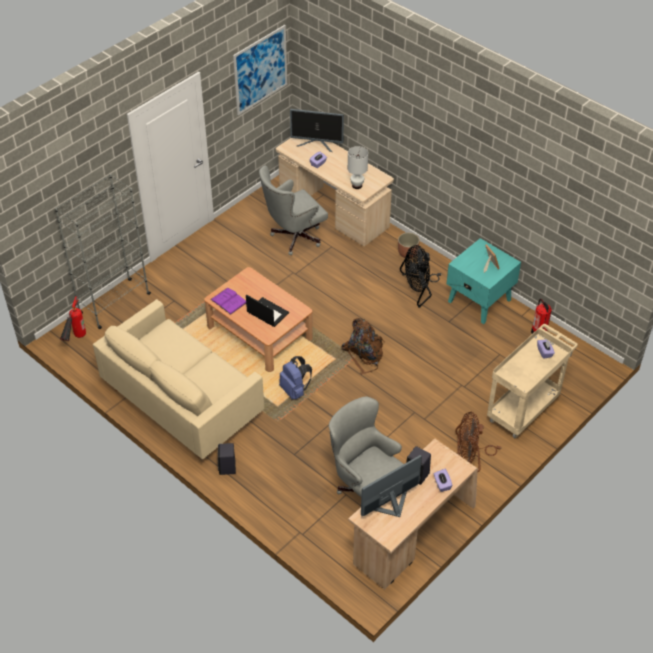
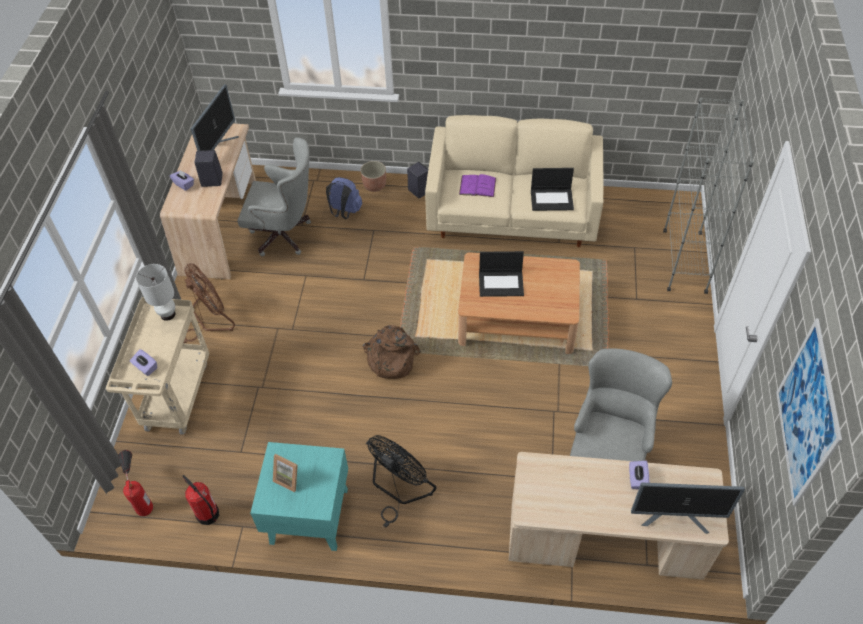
camera: 145 degrees right, 5 degrees up
fire extinguisher [60,296,86,341] -> fire extinguisher moved to [118,450,153,516]
purple book [210,288,246,315] -> purple book moved to [459,174,496,197]
blue backpack [279,356,312,400] -> blue backpack moved to [326,177,362,219]
monitor [290,109,344,152] -> monitor turned 150 degrees counterclockwise [631,483,745,534]
white table lamp [348,146,368,189] -> white table lamp moved to [136,264,175,321]
planter [398,233,420,258] -> planter moved to [361,161,386,192]
none -> laptop [531,168,574,211]

